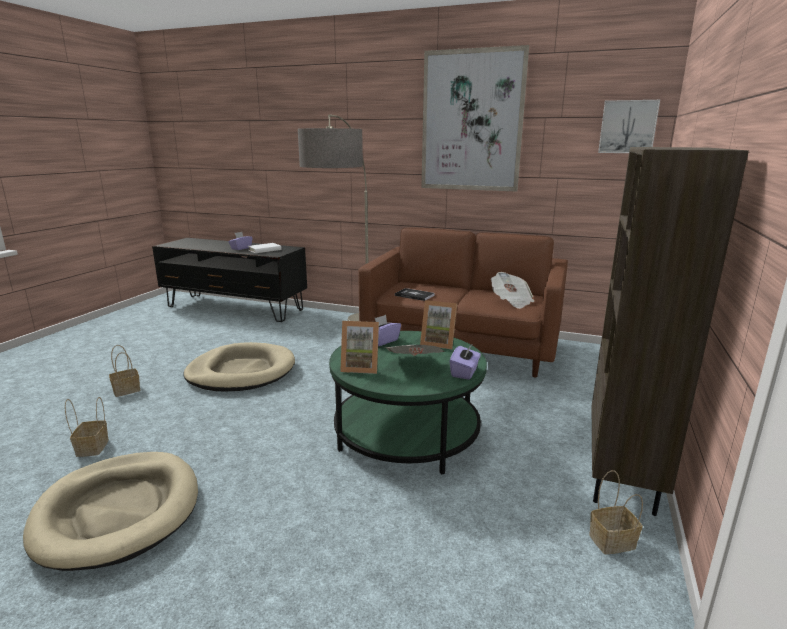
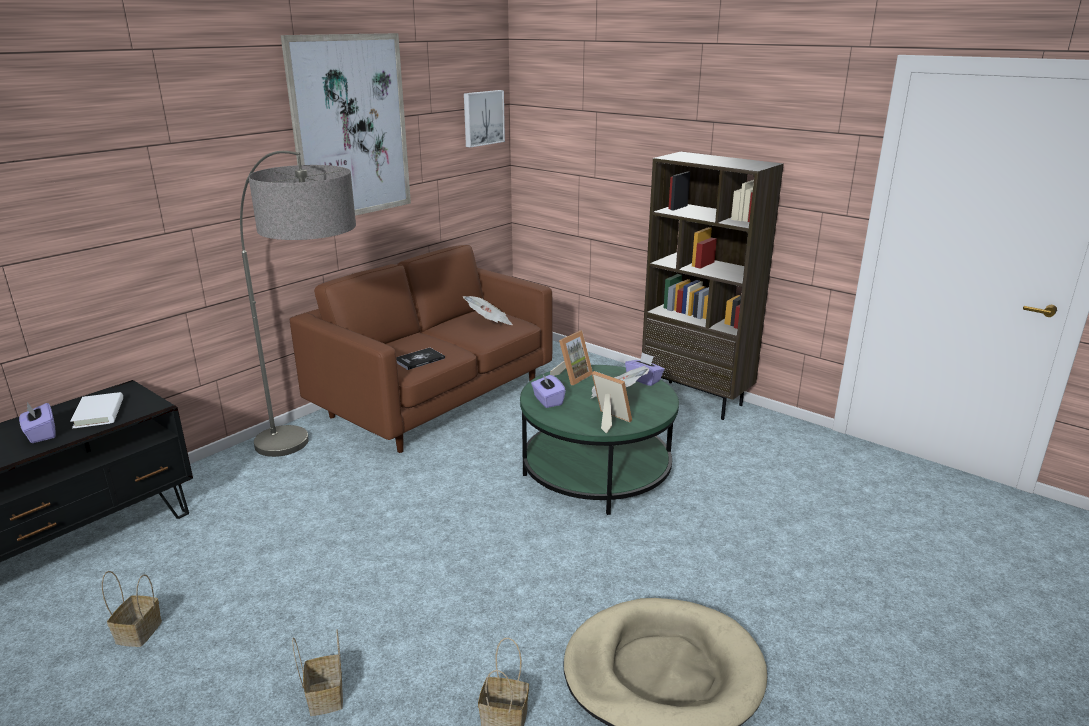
camera: 70 degrees left, 5 degrees up
beige dog bed [183,342,295,392] -> none
picture frame [340,321,379,374] -> picture frame turned 75 degrees counterclockwise [592,371,632,433]
basket [589,470,643,554] -> basket moved to [102,571,162,647]

